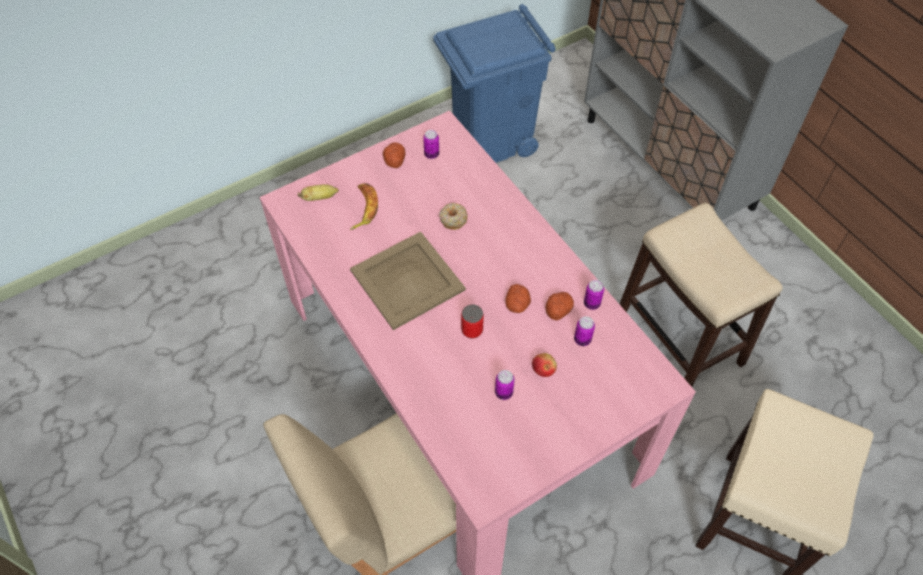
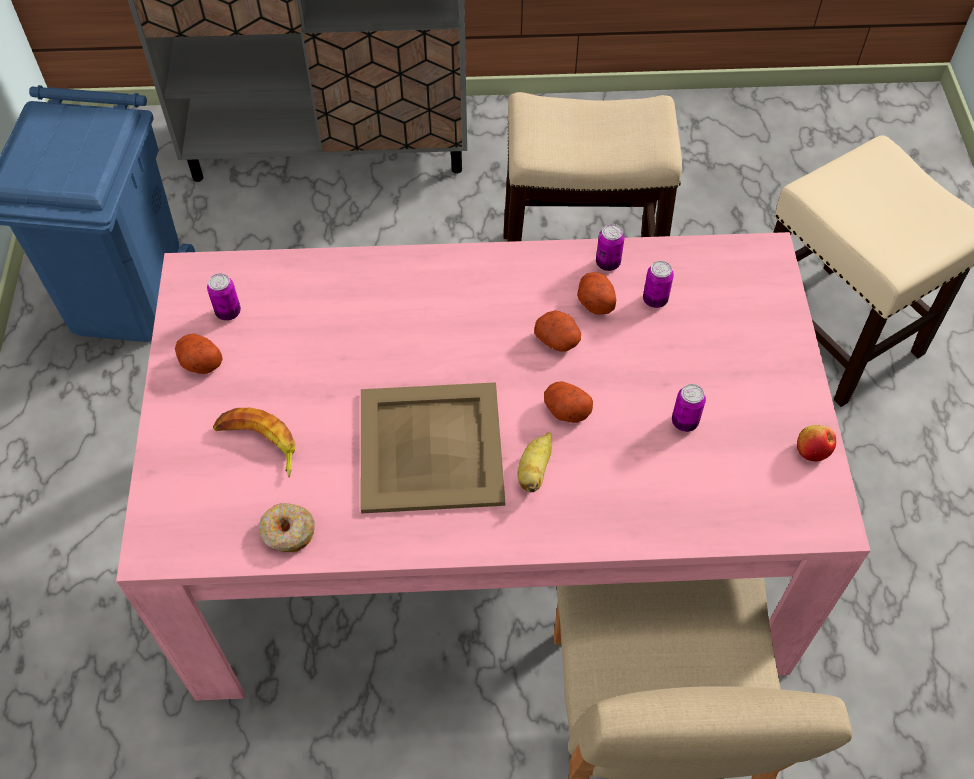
camera: 60 degrees left, 0 degrees up
banana [298,184,339,201] -> banana moved to [517,432,552,492]
donut [439,203,468,230] -> donut moved to [259,503,315,552]
can [461,304,484,338] -> potato [544,381,593,423]
apple [532,353,557,377] -> apple moved to [797,425,836,461]

